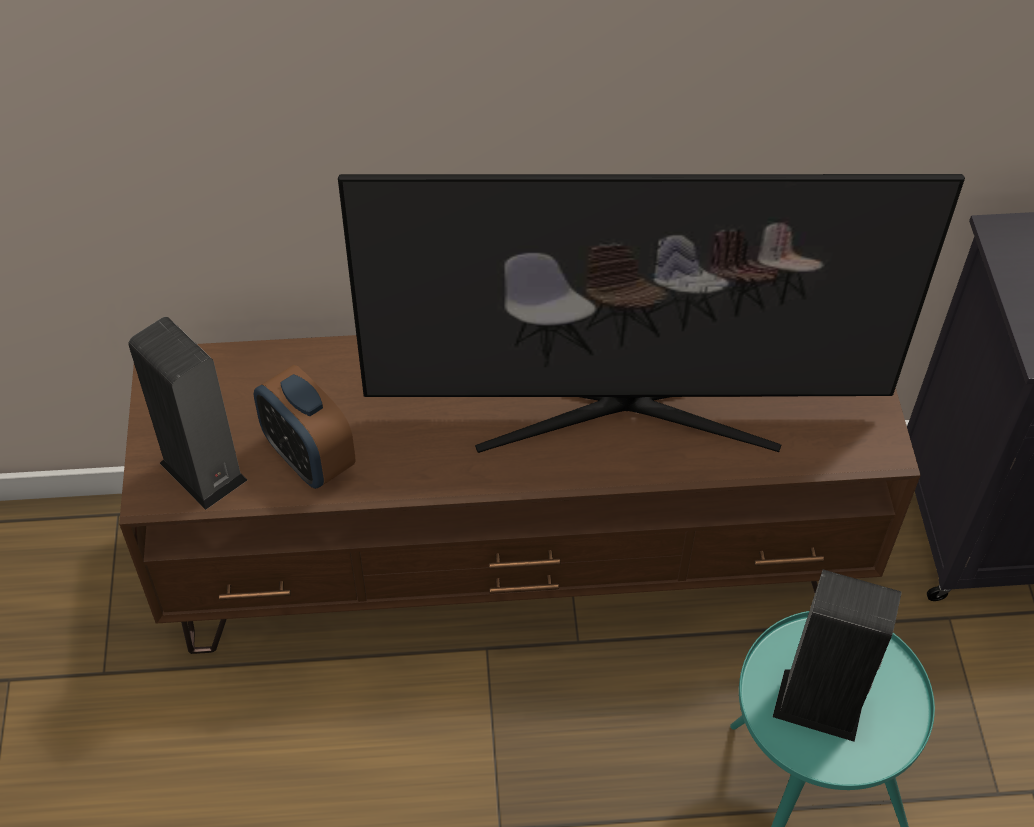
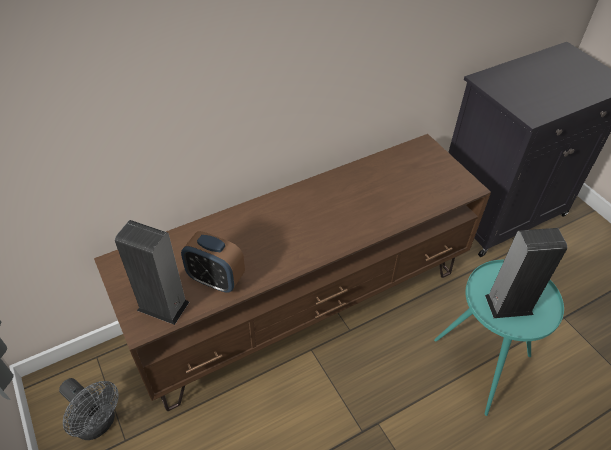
camera: 25 degrees left, 5 degrees down
television [338,174,965,453] -> none
none -> grey fan [59,378,119,440]

